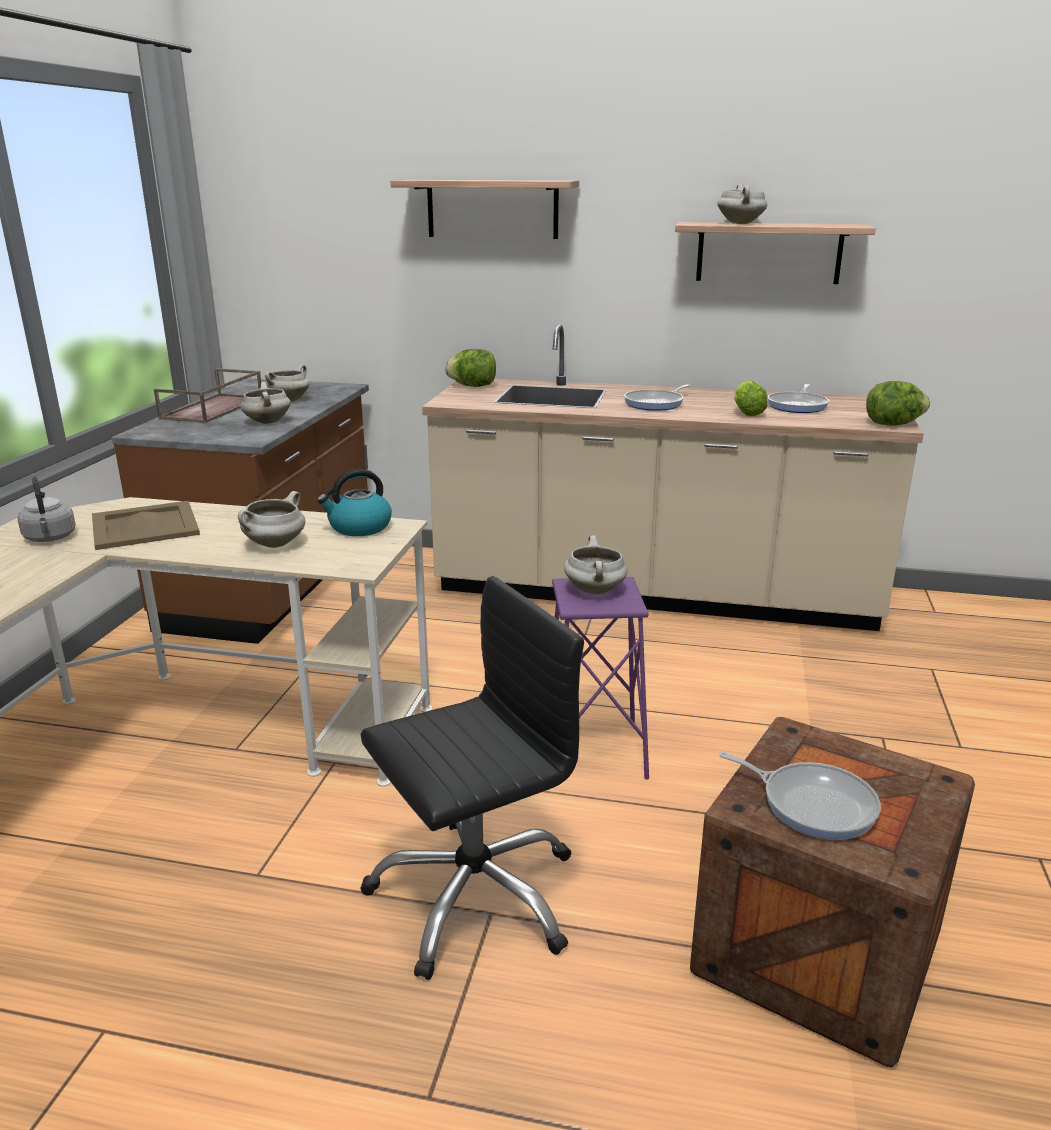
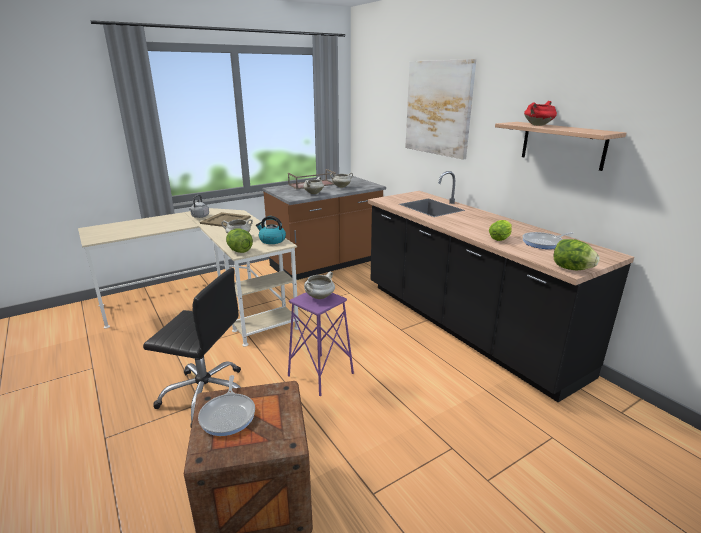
camera: 45 degrees right, 0 degrees up
shelf [390,180,579,239] -> picture [405,59,476,160]
beige counter [422,324,924,631] -> black counter [368,171,634,402]
lettuce [445,349,496,387] -> lettuce moved to [226,228,253,253]
frying pan [624,384,691,411] -> none
white cooking pot [717,184,767,224] -> red cooking pot [524,101,557,126]

